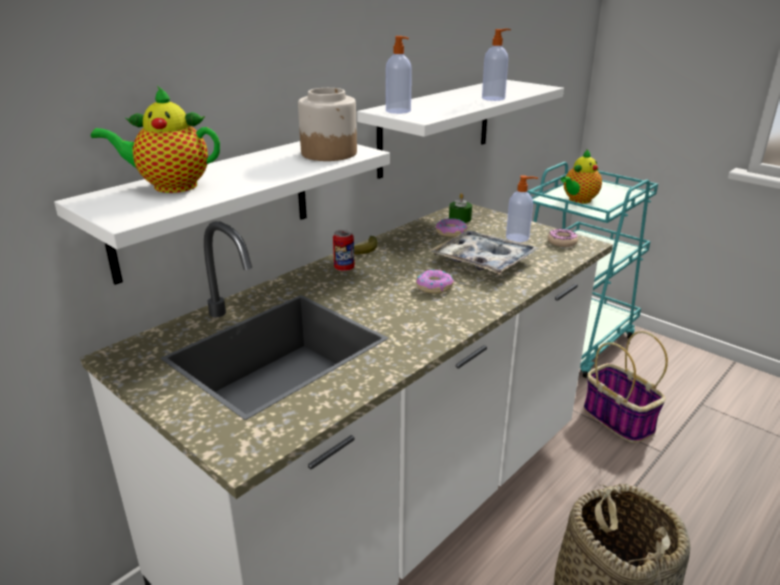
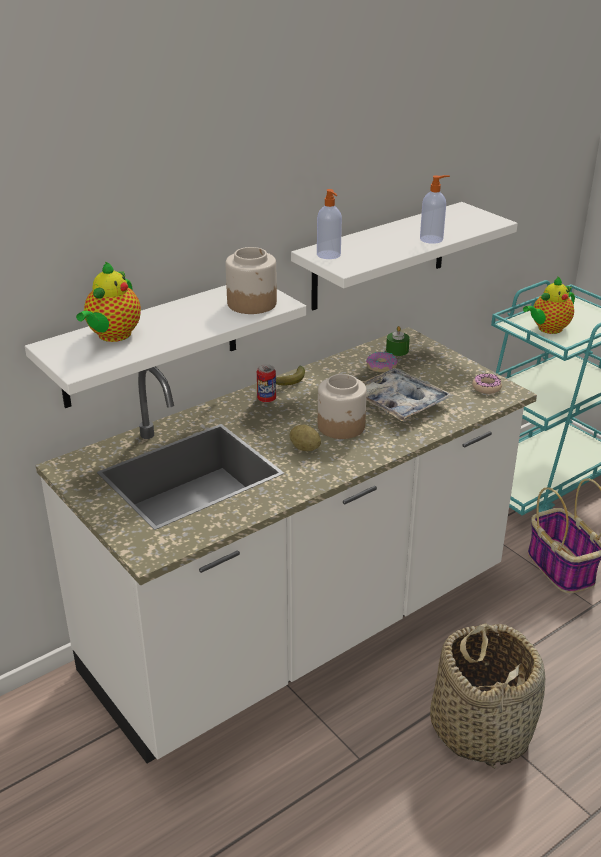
camera: 10 degrees right, 5 degrees up
teapot [91,86,220,193] -> teapot turned 75 degrees counterclockwise [76,261,141,342]
donut [416,269,454,294] -> jar [318,374,367,439]
soap dispenser [506,175,538,242] -> none
none -> potato [290,425,321,451]

